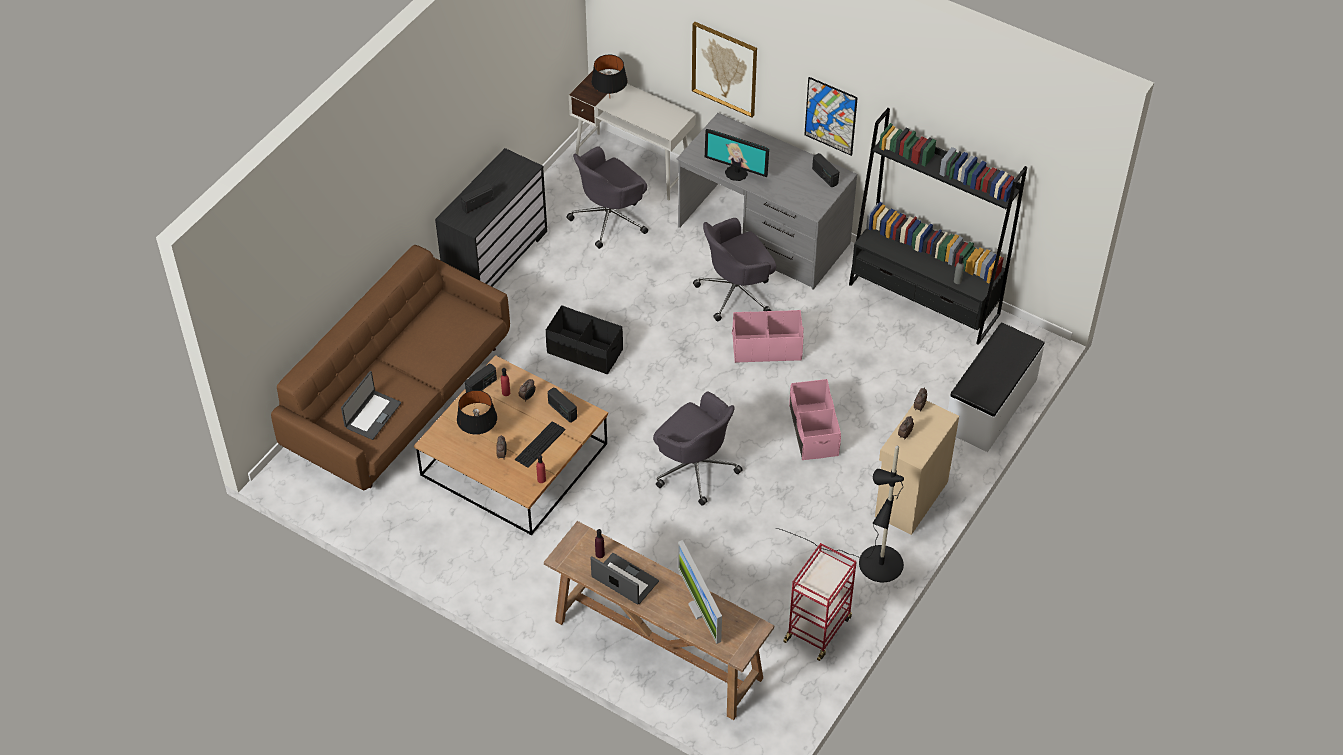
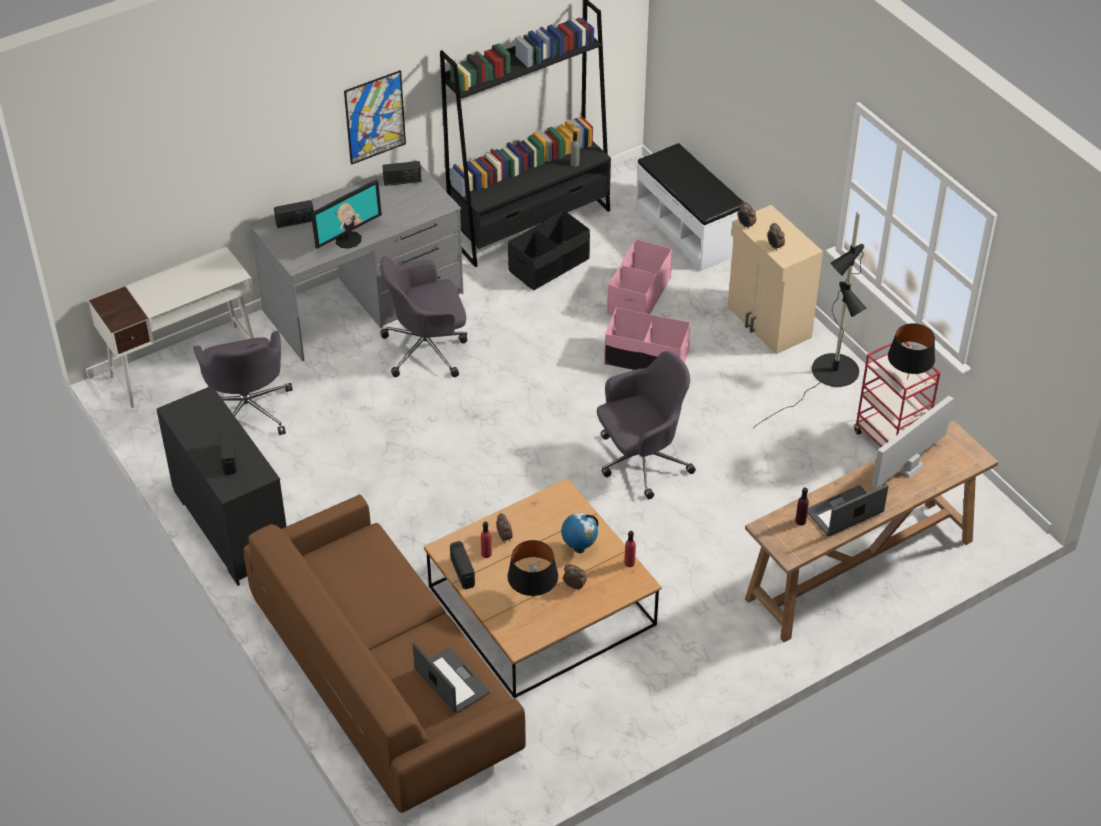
camera: 65 degrees left, 5 degrees down
keyboard [515,421,566,468] -> globe [561,513,598,553]
black storage box [546,305,623,375] -> black storage box moved to [508,210,590,290]
radio [548,387,577,423] -> radio moved to [274,200,314,228]
black table lamp [591,55,628,95] -> black table lamp moved to [888,323,935,380]
monitor [678,540,722,644] -> monitor turned 135 degrees clockwise [871,396,954,489]
picture [692,22,757,117] -> none
grey office chair [693,218,776,321] -> grey office chair turned 75 degrees clockwise [380,256,467,377]
pink storage box [732,310,804,363] -> pink storage box moved to [607,239,672,316]

